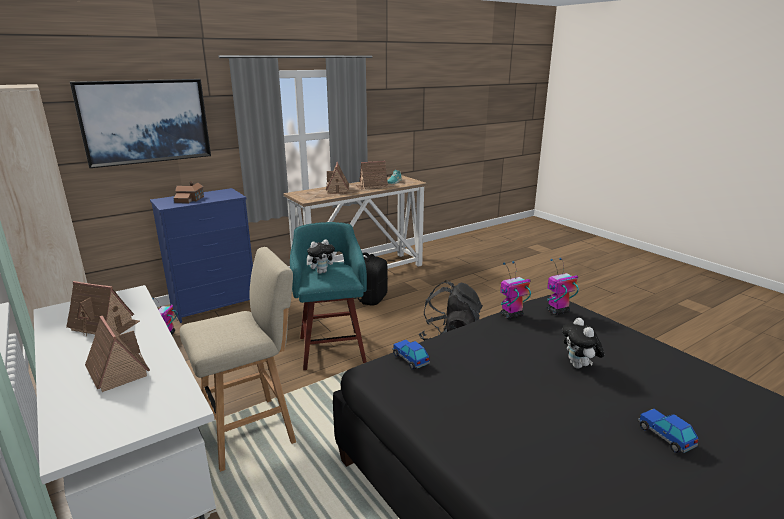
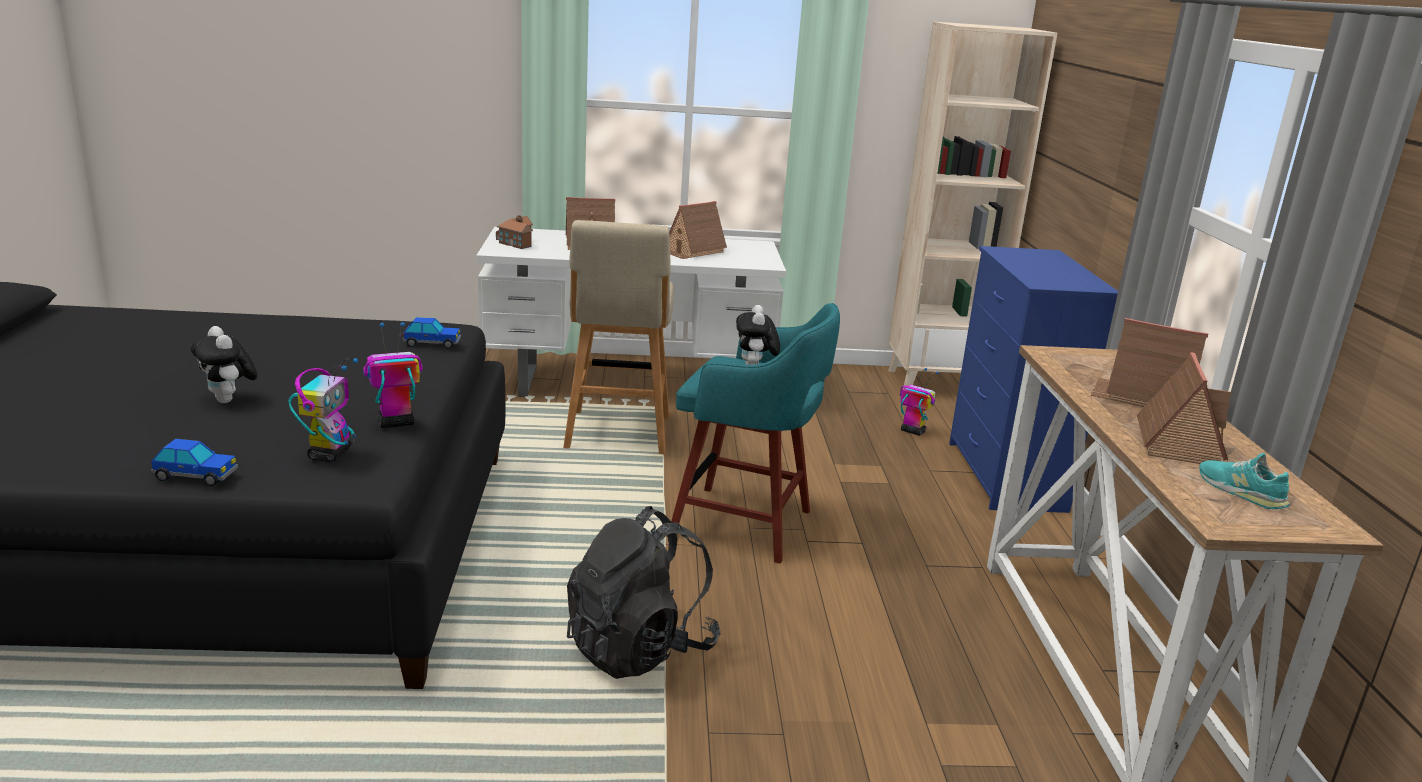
camera: 120 degrees right, 0 degrees up
picture [70,79,211,168] -> none
toy house [174,181,204,203] -> toy house moved to [496,215,533,249]
black backpack [354,252,388,306] -> none
toy robot [500,261,531,319] -> toy robot turned 120 degrees counterclockwise [363,322,423,428]
plush toy [562,318,604,369] -> plush toy turned 150 degrees counterclockwise [191,326,257,403]
toy car [638,409,698,453] -> toy car moved to [151,439,238,486]

